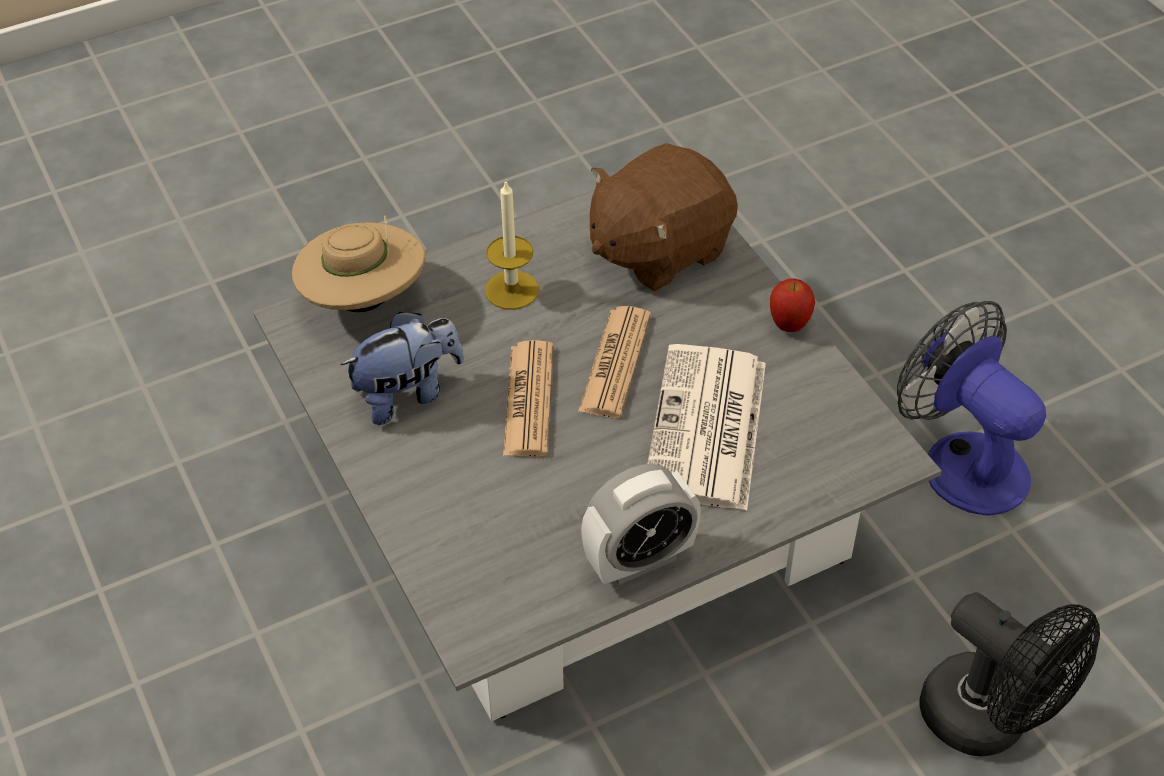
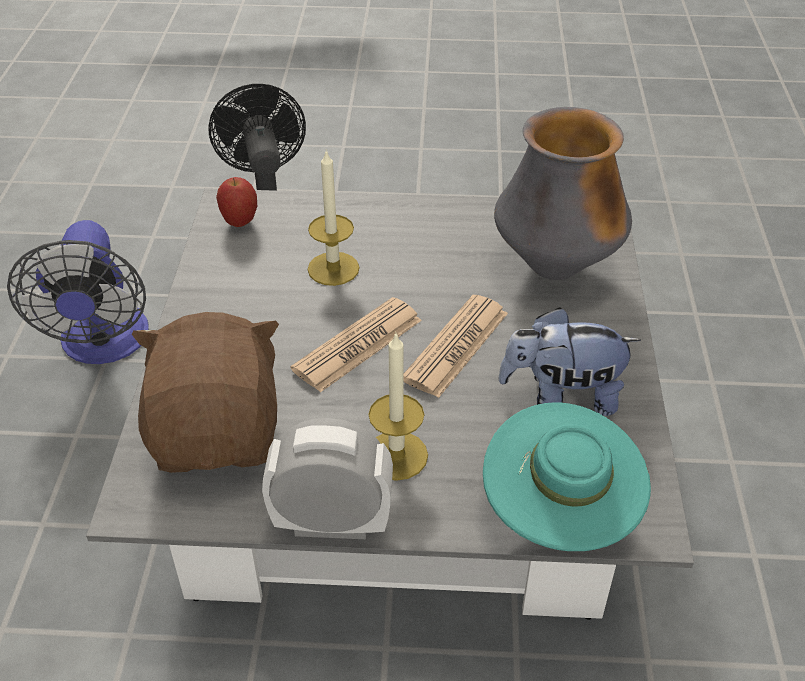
camera: 150 degrees left, 5 degrees down
beige hat [292,216,426,312] -> turquoise hat [483,402,651,551]
alarm clock [581,464,701,585] -> alarm clock moved to [262,418,393,539]
brown plush toy [590,143,738,292] -> brown plush toy turned 90 degrees counterclockwise [132,312,279,473]
newspaper [647,344,766,511] -> candle [308,150,360,286]
apple [770,278,815,332] -> apple moved to [216,177,257,227]
none -> vase [494,107,632,280]

